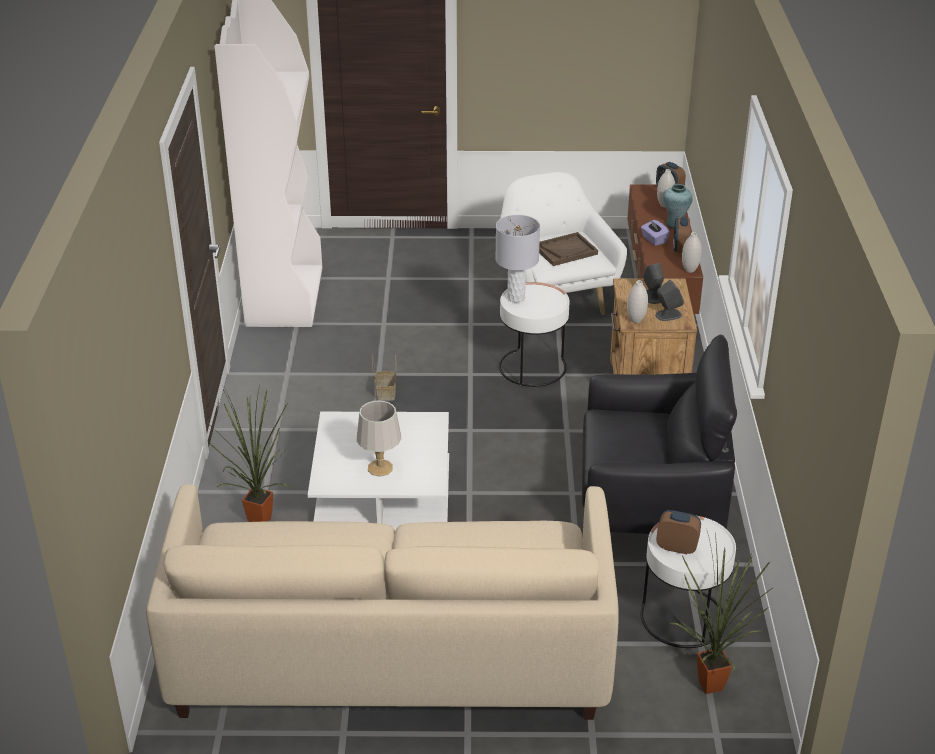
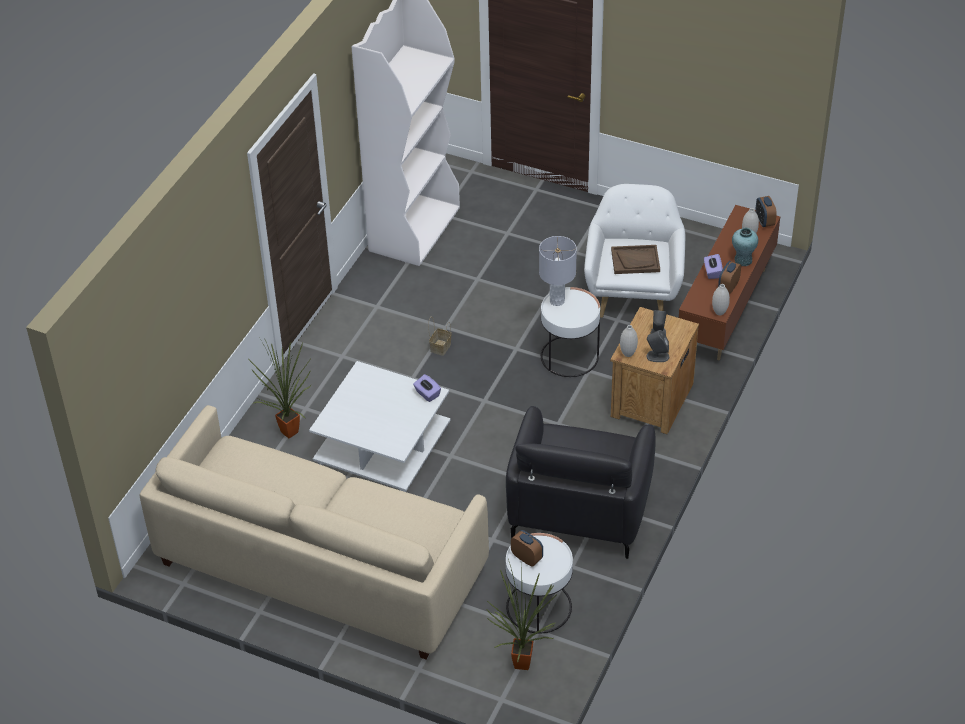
camera: 25 degrees right, 10 degrees up
grey table lamp [357,400,401,477] -> none
black armchair [582,335,737,534] -> black armchair turned 75 degrees clockwise [506,406,656,559]
none -> purple tissue box [413,374,441,402]

